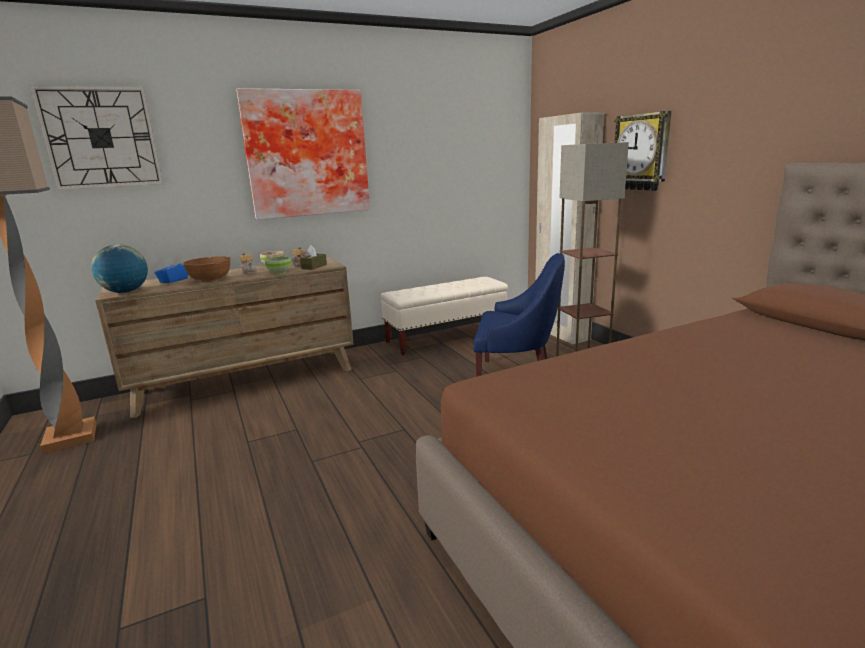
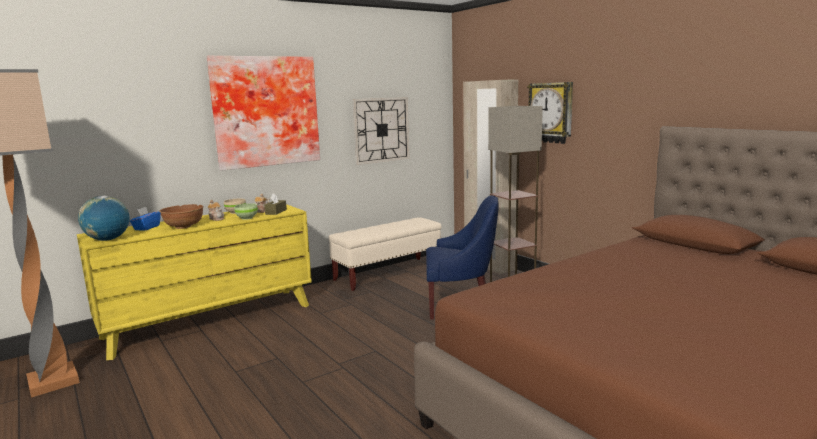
camera: 10 degrees left, 5 degrees down
wall clock [29,85,163,190] -> wall clock moved to [353,97,410,165]
brown dresser [95,257,354,418] -> yellow dresser [77,204,312,360]

